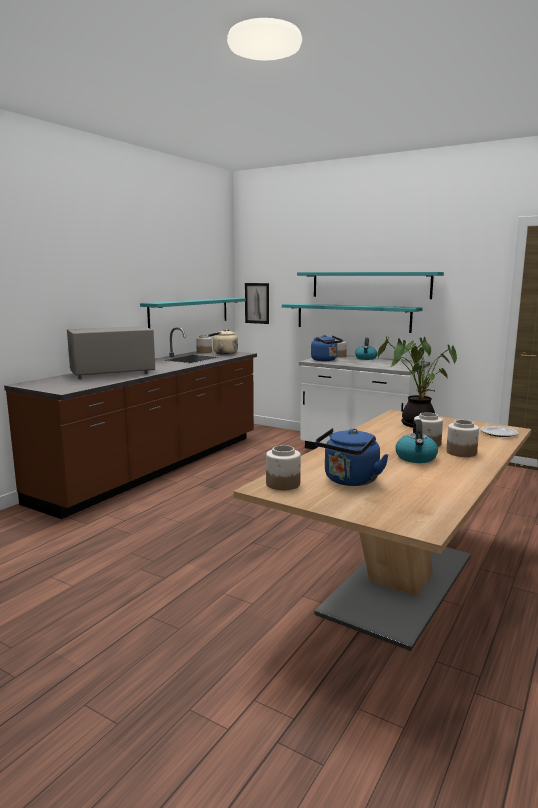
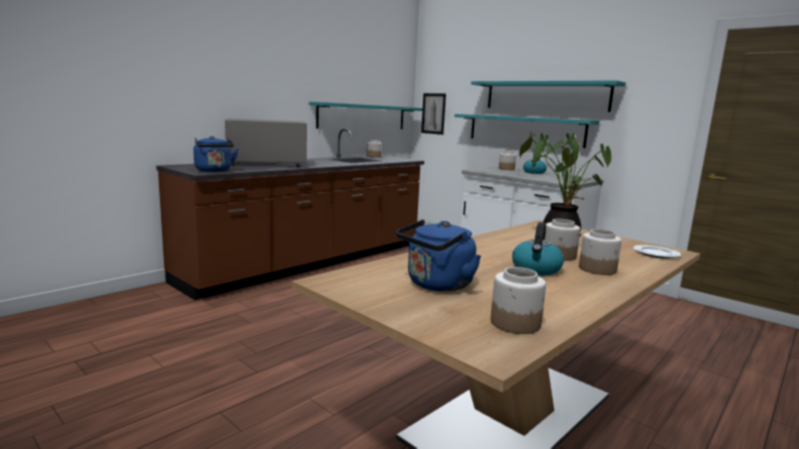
camera: 10 degrees right, 0 degrees up
beige kettle [209,329,238,355] -> none
jar [266,445,301,490] -> jar moved to [491,267,546,334]
blue kettle [311,335,343,361] -> blue kettle moved to [193,136,239,172]

